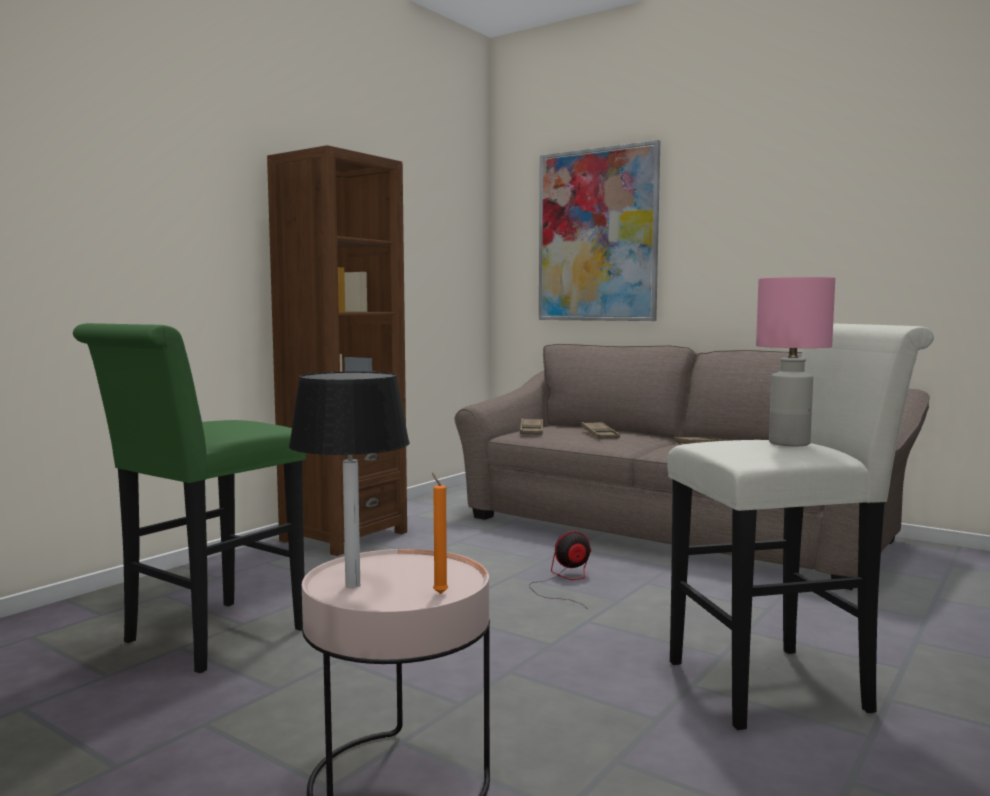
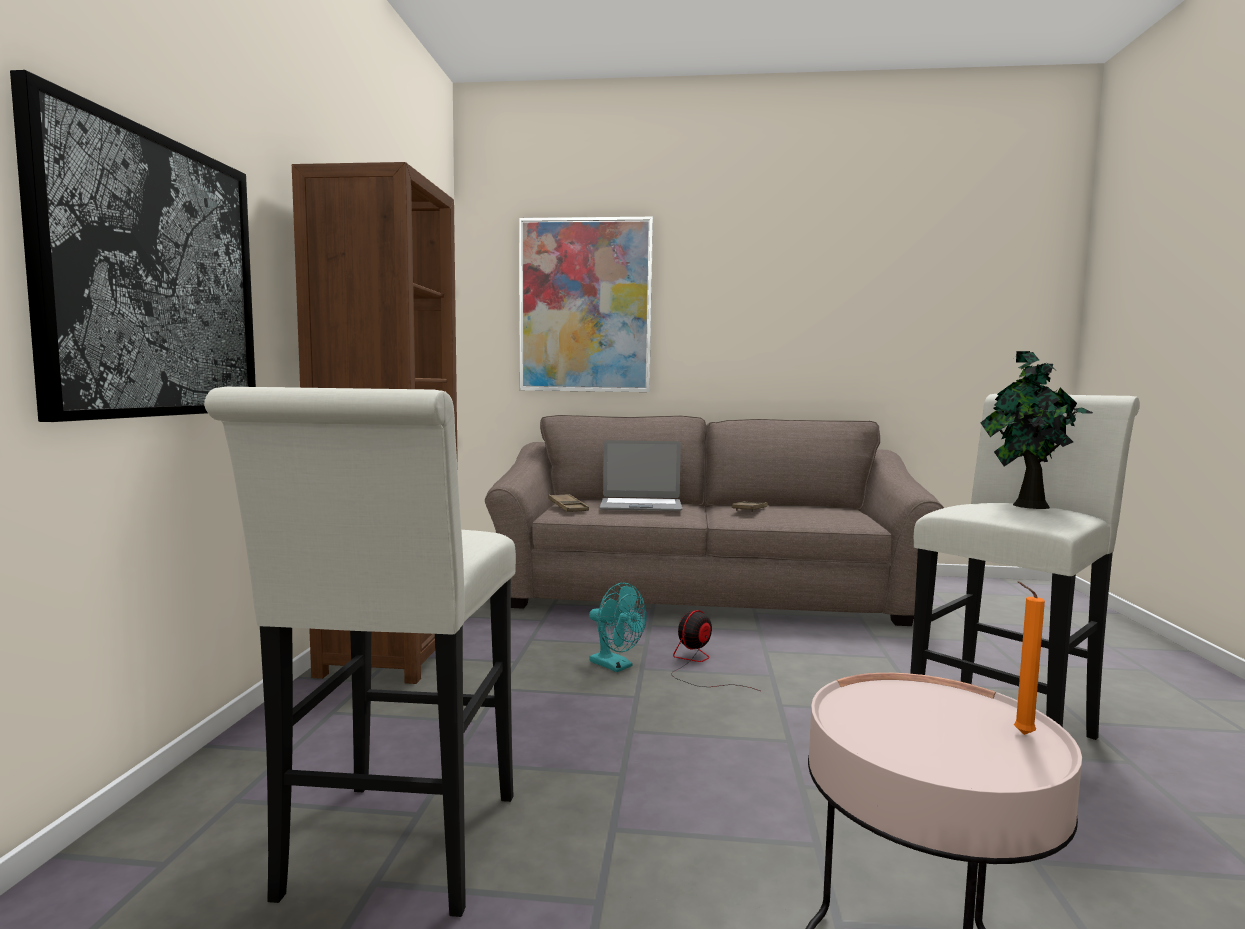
camera: 30 degrees left, 0 degrees up
green stool [73,323,306,673] -> white stool [204,387,516,917]
black table lamp [289,371,410,588] -> none
brown tray [581,422,620,439] -> laptop [600,440,682,511]
pink table lamp [756,277,835,446] -> potted plant [980,351,1093,509]
none -> picture [10,70,256,422]
none -> turquoise fan [589,582,647,672]

